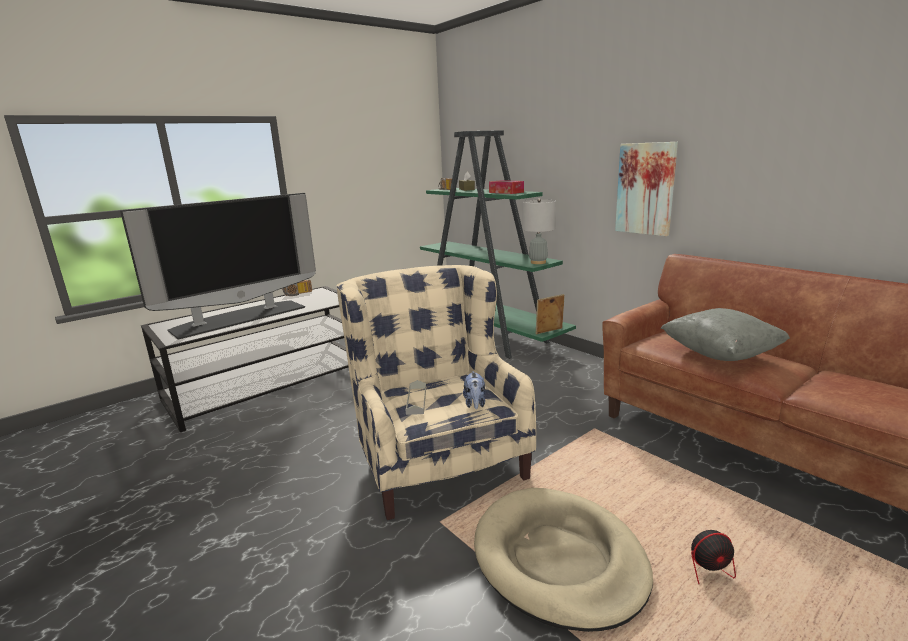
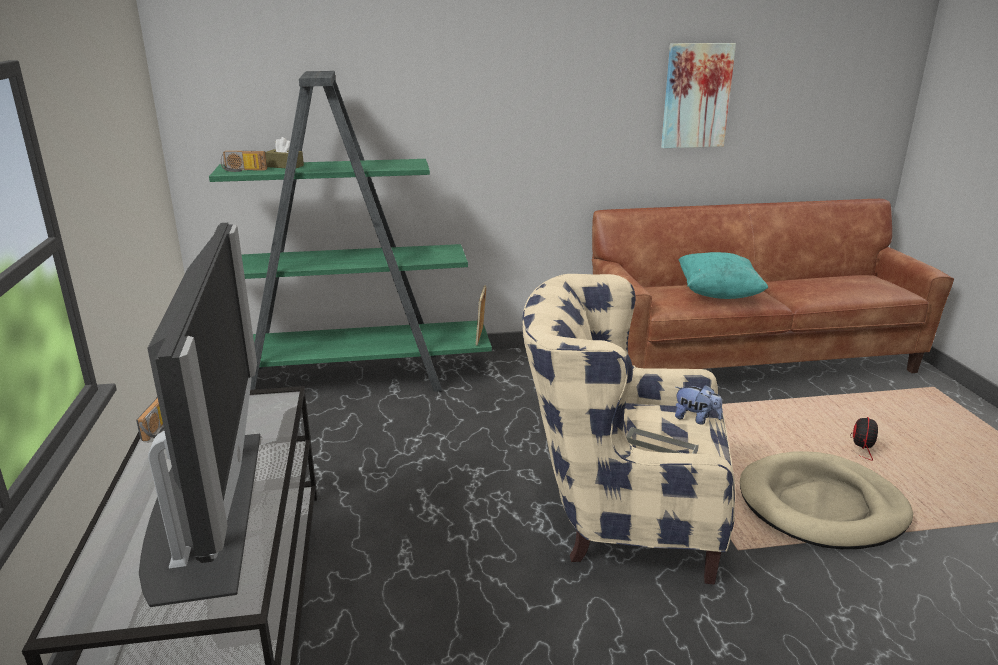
camera: 60 degrees left, 5 degrees up
tissue box [489,180,524,194] -> none
grey table lamp [523,198,556,264] -> none
picture [615,142,678,236] -> picture moved to [661,43,736,148]
grey pillow [660,308,790,361] -> turquoise pillow [679,252,768,299]

